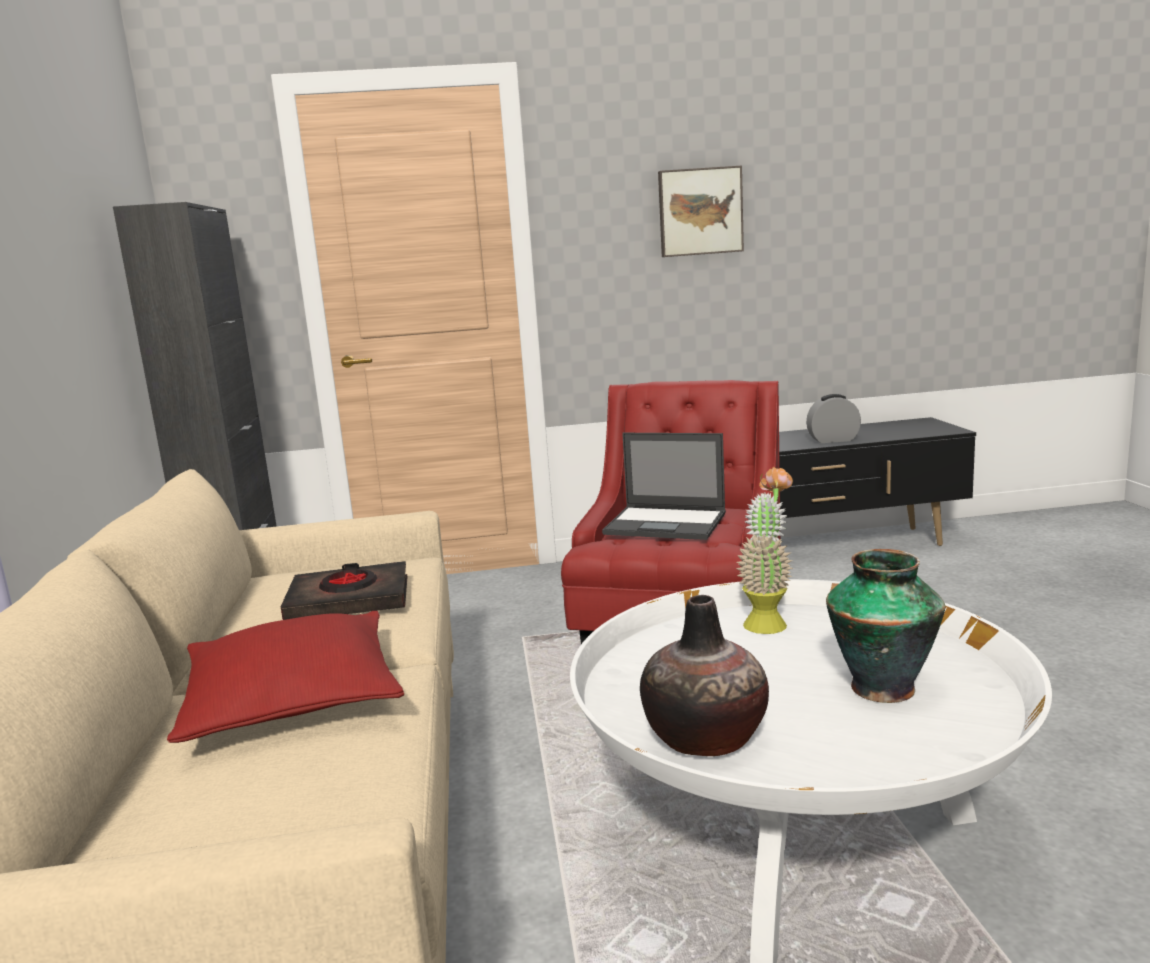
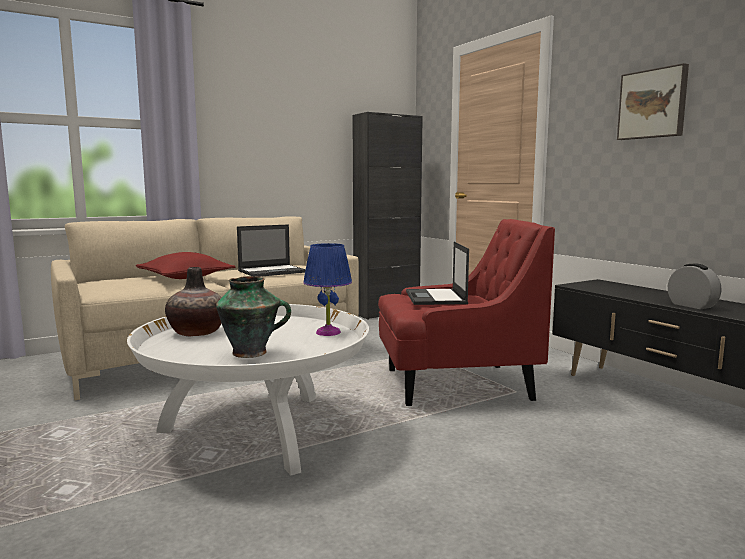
camera: 65 degrees right, 5 degrees down
black book [281,561,407,620] -> laptop [237,224,306,277]
potted plant [736,466,793,634] -> blue table lamp [303,243,352,336]

